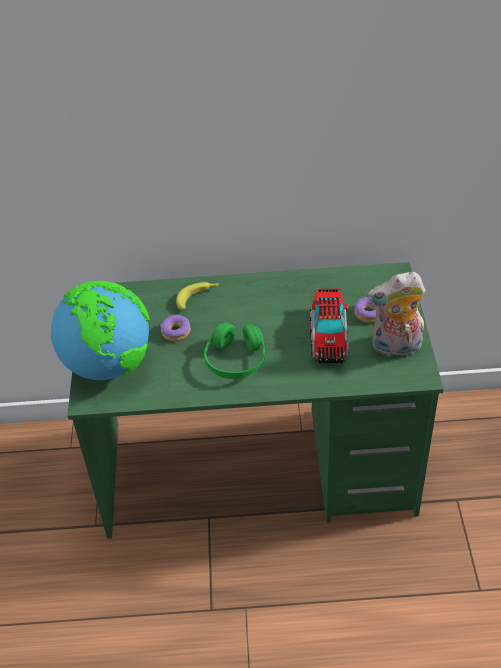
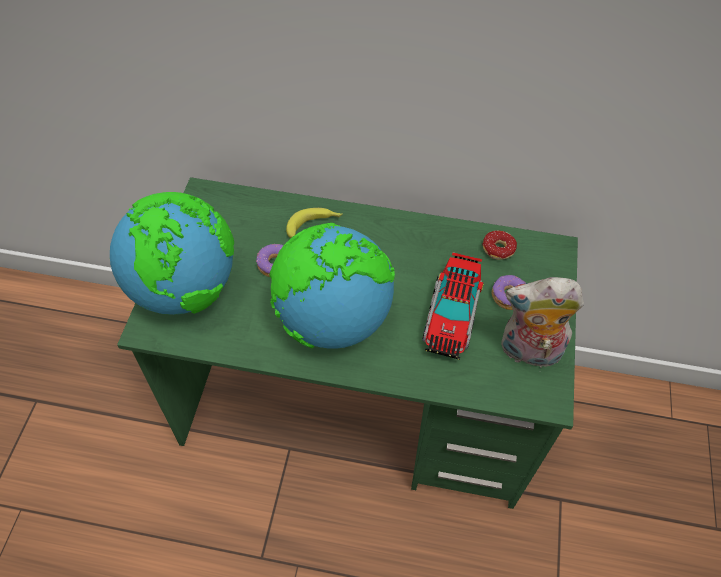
camera: 10 degrees right, 10 degrees up
green headphones [204,322,265,379] -> globe [269,223,395,349]
none -> donut [482,230,517,260]

